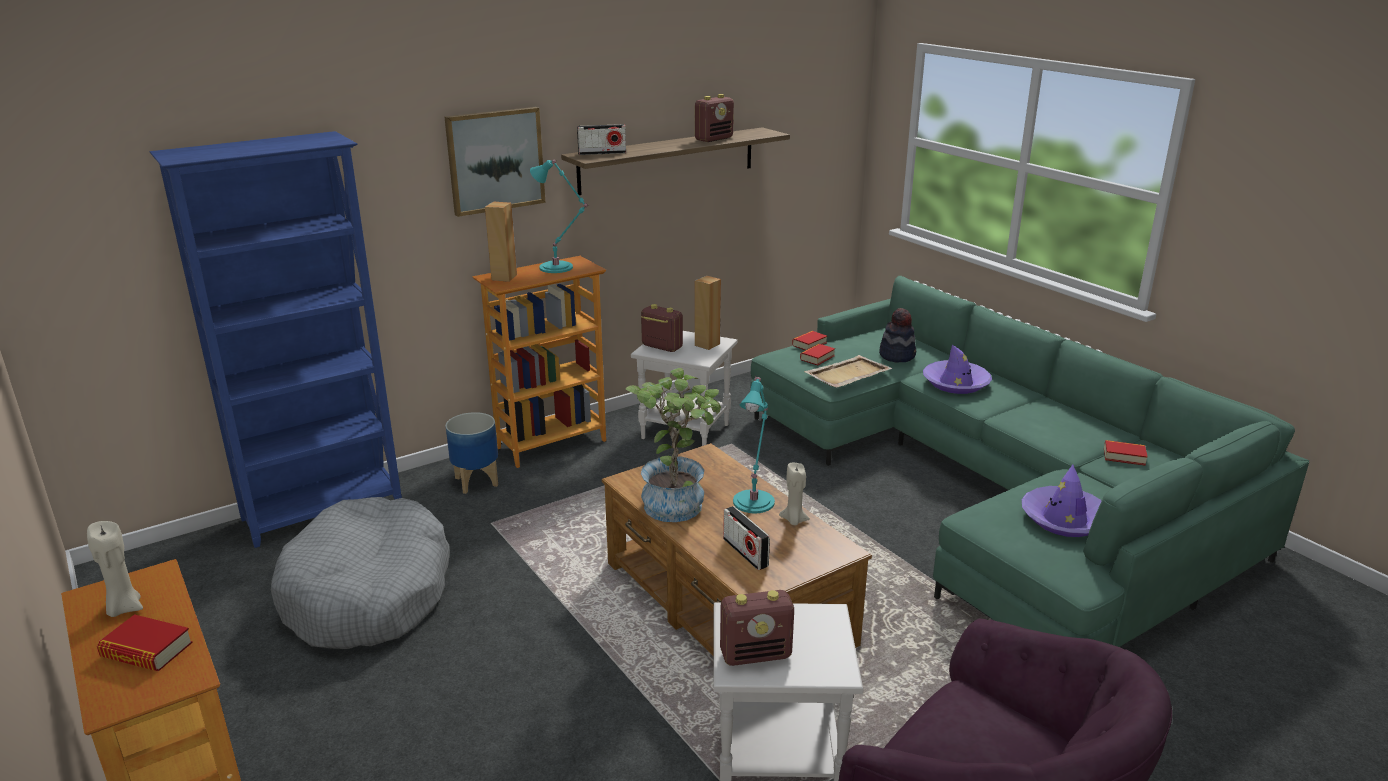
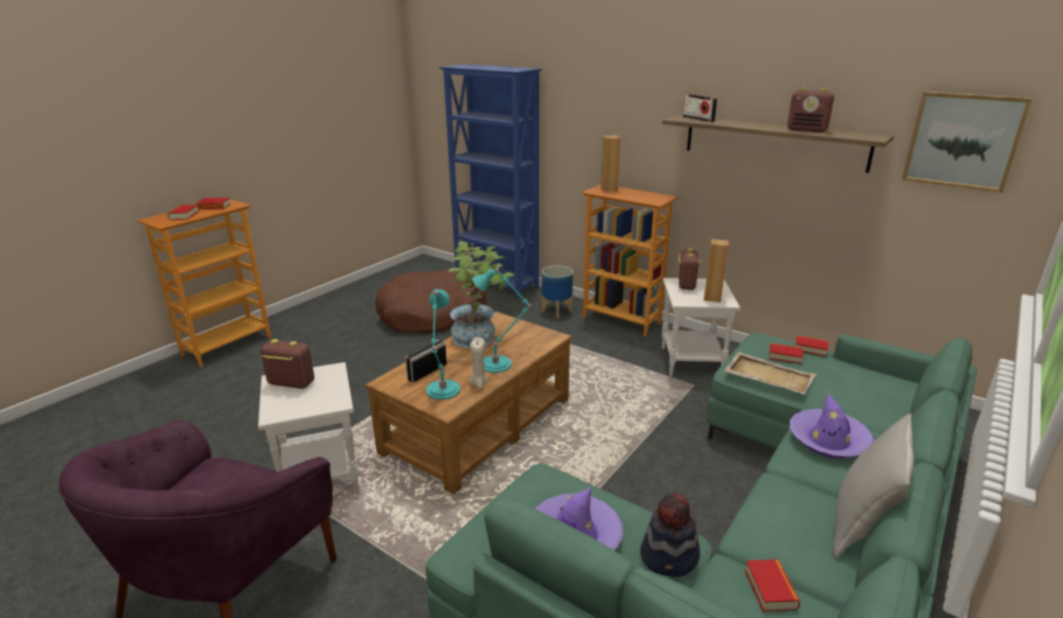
camera: 70 degrees right, 0 degrees up
beige candle [87,521,143,617] -> book [196,198,231,209]
grey dog bed [271,497,449,649] -> brown dog bed [375,269,487,333]
picture [445,107,545,217] -> picture moved to [902,91,1033,193]
turquoise table lamp [530,160,588,273] -> turquoise table lamp moved to [426,289,460,400]
radio [720,590,794,666] -> radio turned 135 degrees clockwise [261,339,314,389]
hat [879,308,916,363] -> hat moved to [640,492,700,577]
none -> grey pillow [832,413,914,558]

